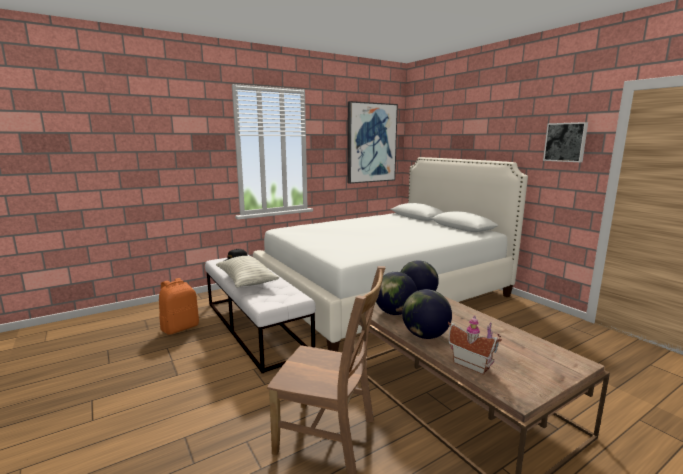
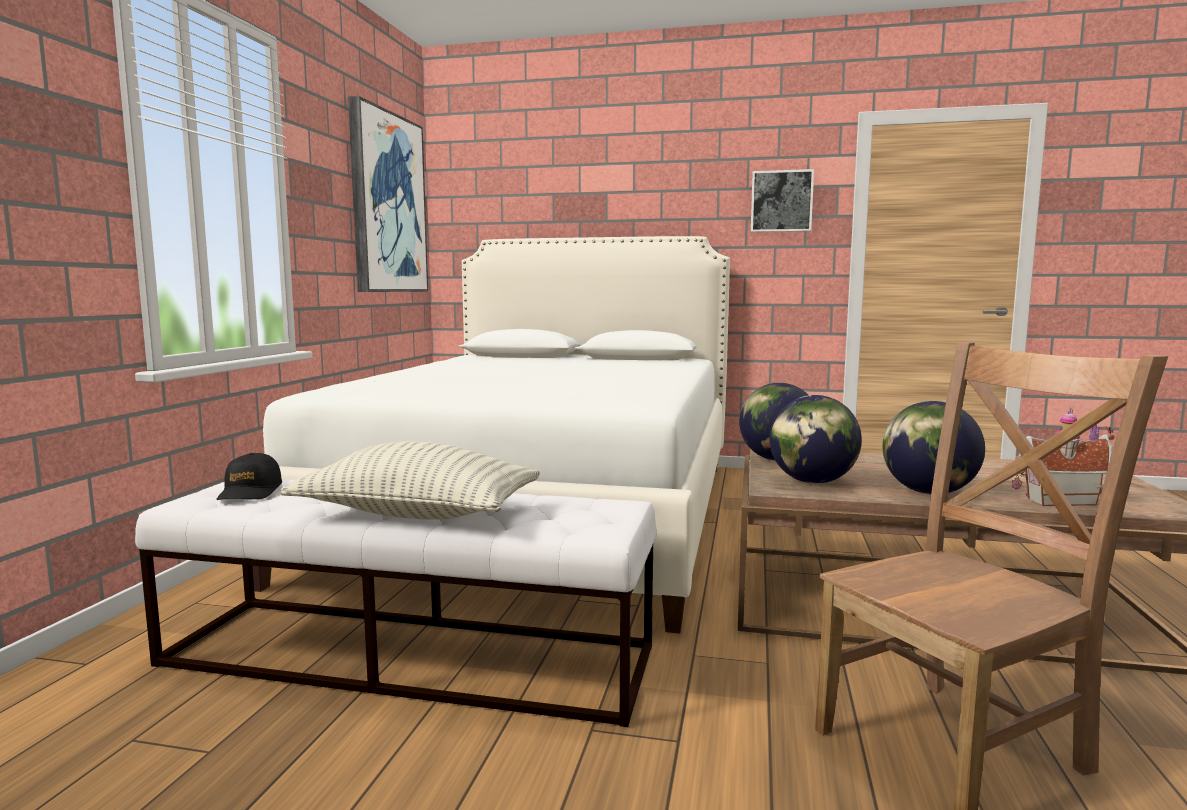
camera: 45 degrees left, 5 degrees down
orange backpack [159,278,199,335] -> none

